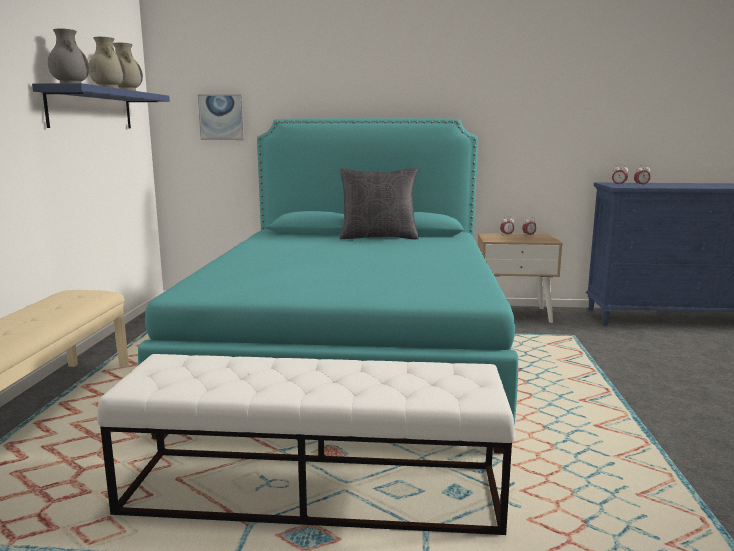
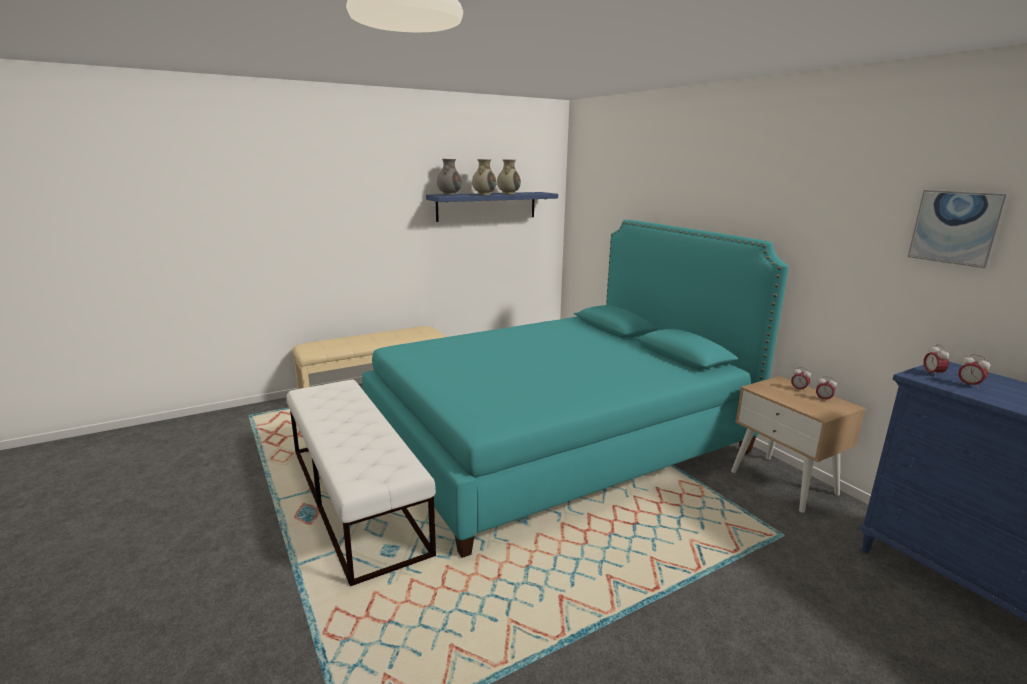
camera: 55 degrees right, 5 degrees up
picture [198,94,244,140] -> picture moved to [908,190,1009,268]
black pillow [340,168,419,239] -> none

